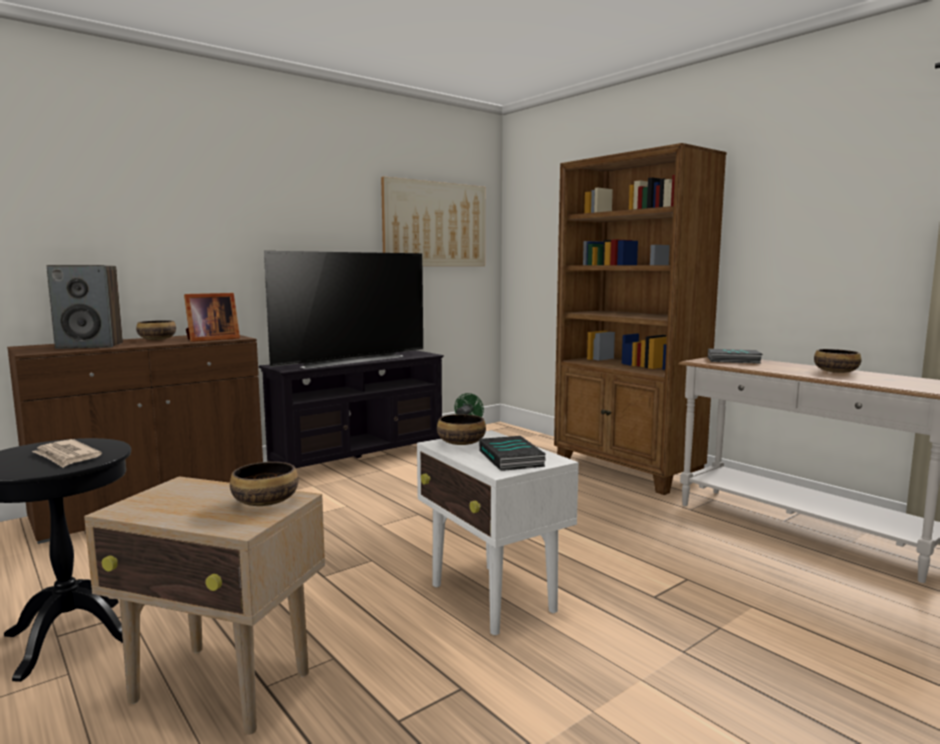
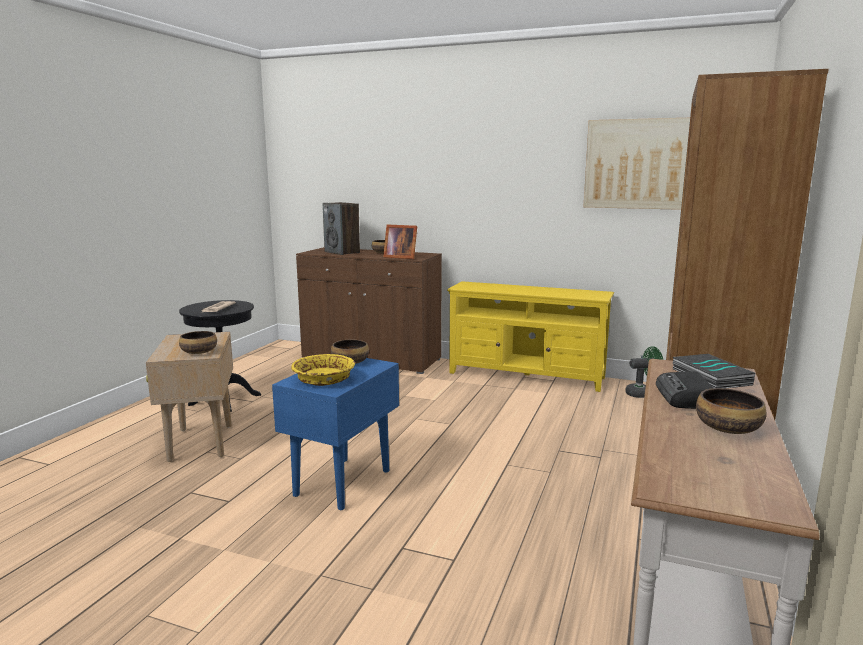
camera: 60 degrees right, 5 degrees up
black tv stand [259,350,444,468] -> yellow tv stand [447,281,614,392]
television [264,251,423,369] -> none
white side table [417,430,579,635] -> blue side table [272,358,399,510]
book [479,436,546,471] -> yellow bowl [291,354,355,386]
none -> radio [656,371,713,409]

